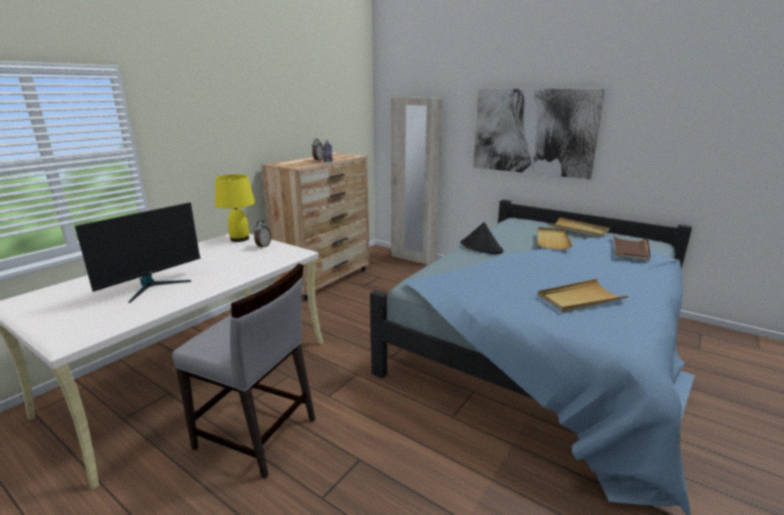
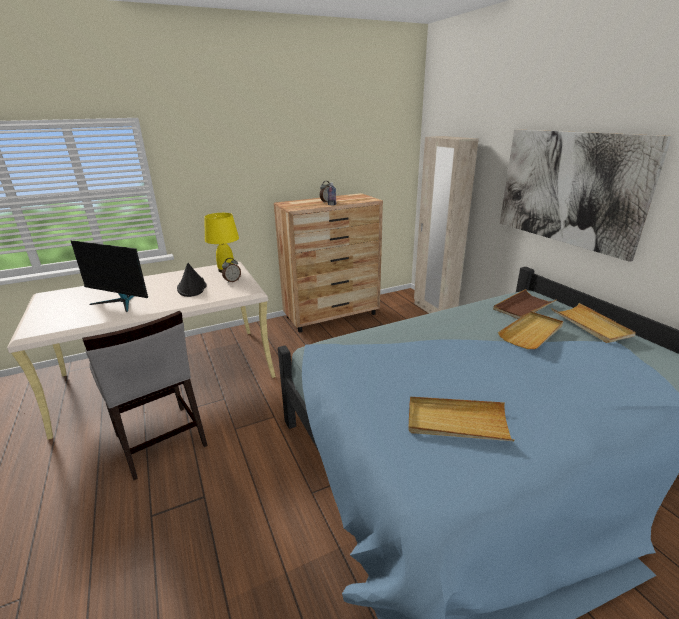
camera: 30 degrees right, 5 degrees up
monitor [75,202,200,303] -> monitor turned 45 degrees clockwise [71,240,148,312]
black hat [460,222,503,254] -> black hat moved to [177,263,207,297]
brown tray [613,234,651,261] -> brown tray moved to [493,289,557,319]

